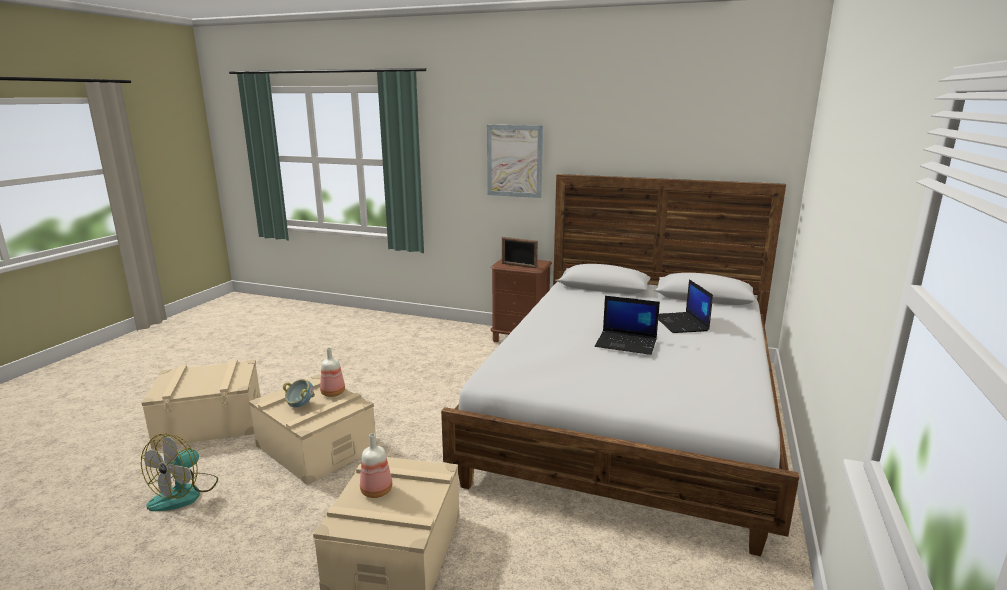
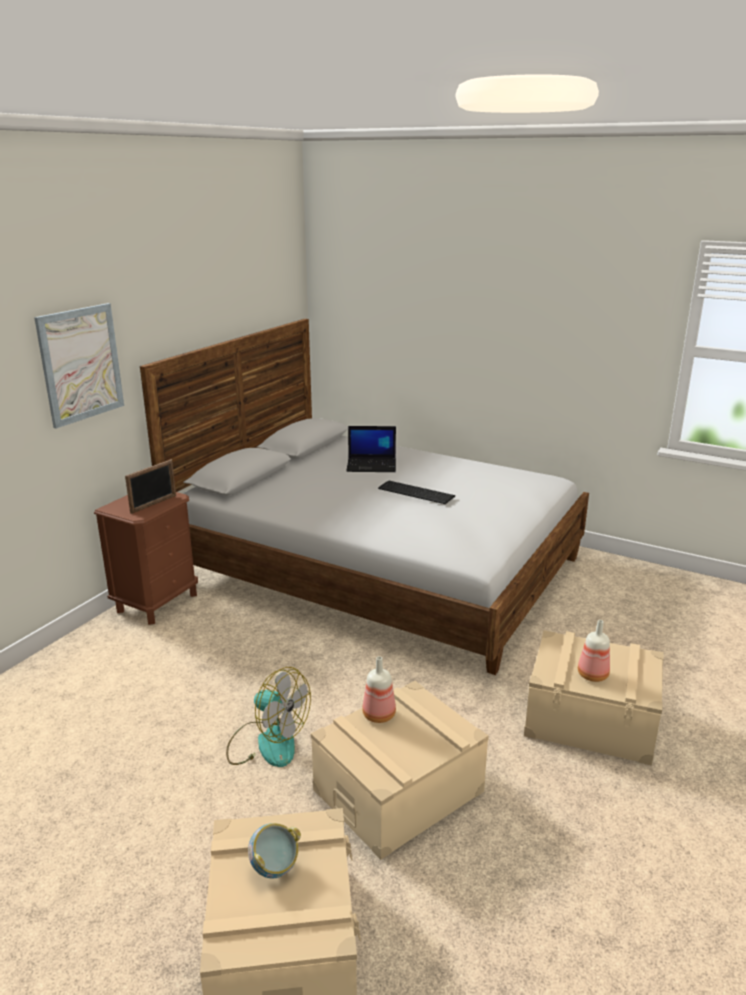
camera: 80 degrees left, 5 degrees up
fan [141,434,218,511] -> fan moved to [226,667,311,767]
bowl [283,379,315,408] -> bowl moved to [248,823,301,878]
laptop [595,296,660,355] -> keyboard [378,480,455,504]

